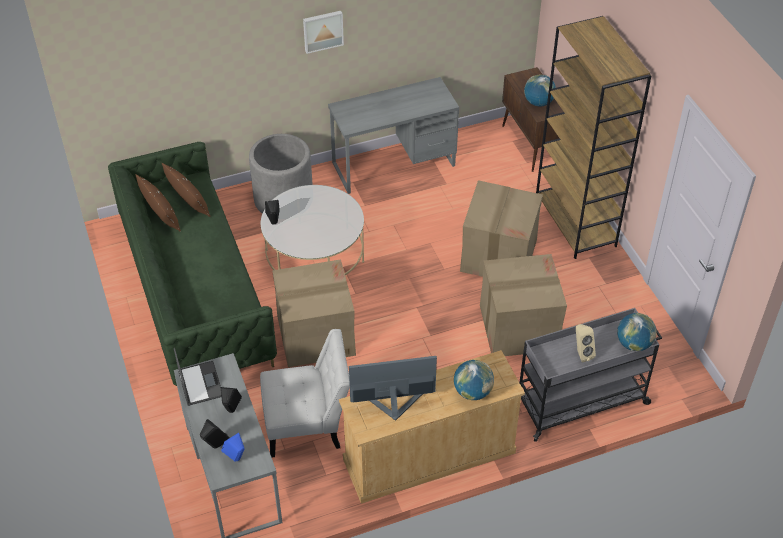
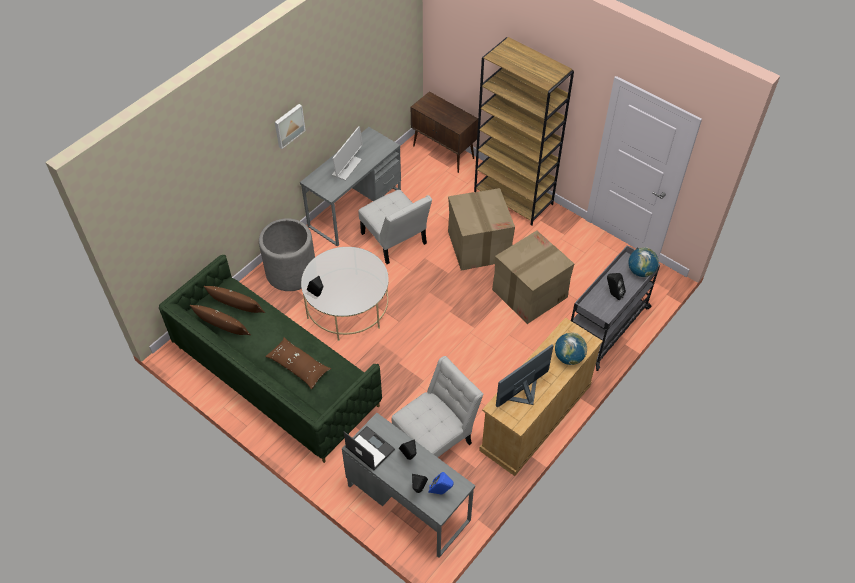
camera: 30 degrees left, 5 degrees up
cardboard box [272,259,356,367] -> none
globe [524,75,556,106] -> none
beige speaker [576,324,596,363] -> black speaker [607,273,626,300]
none -> brown pillow [265,337,331,389]
none -> monitor [332,126,363,181]
none -> white chair [359,190,432,264]

